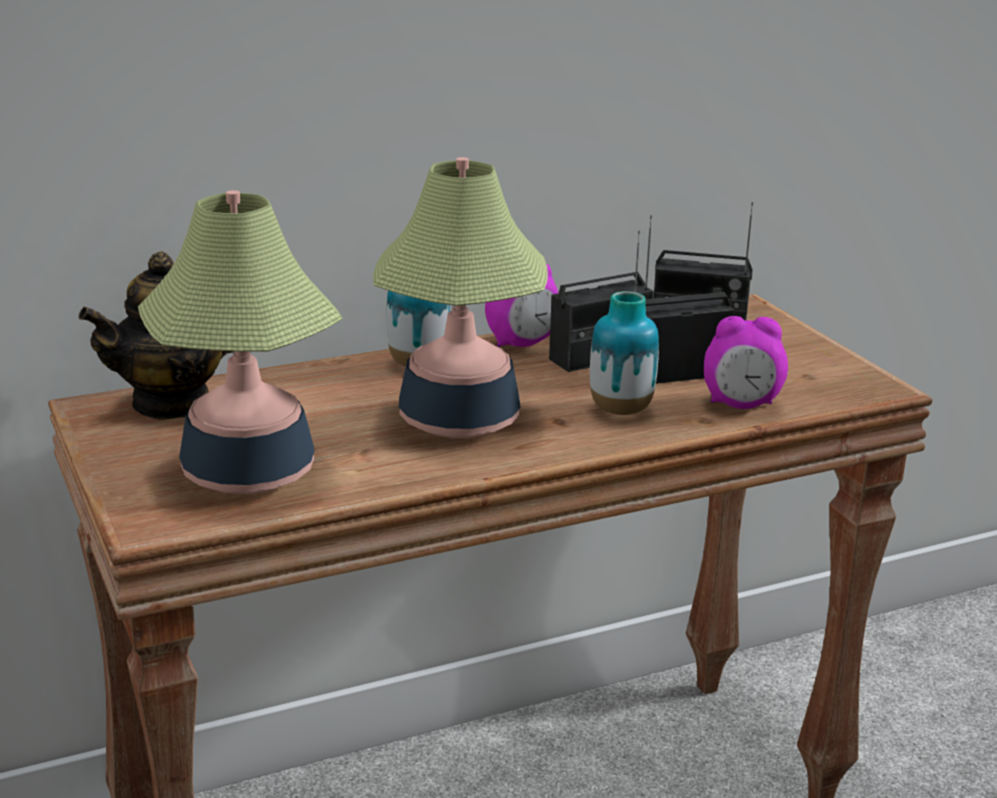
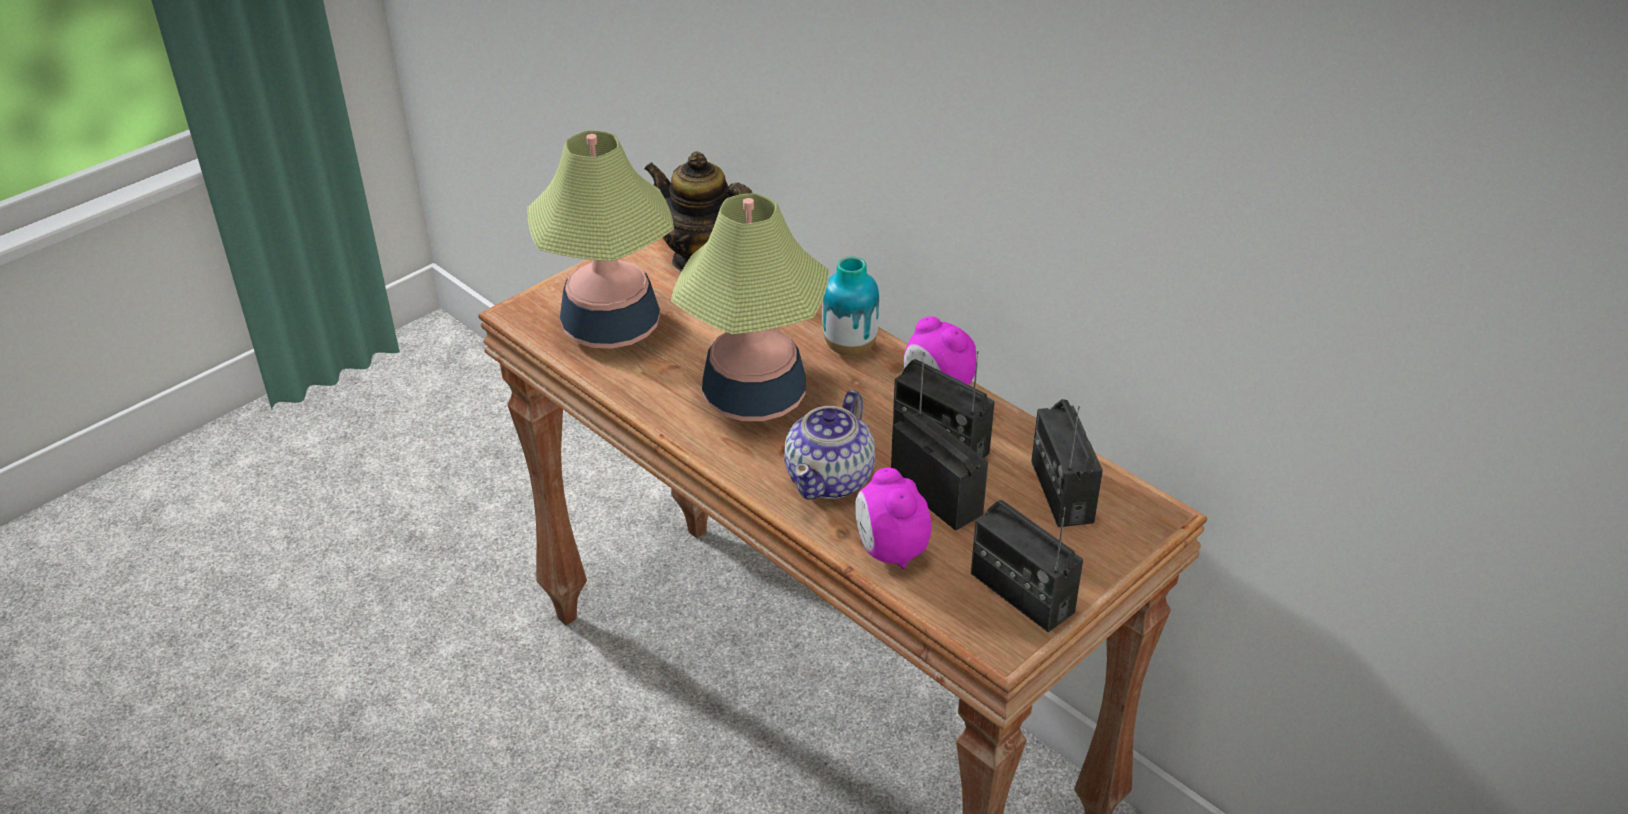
camera: 70 degrees right, 15 degrees up
vase [590,291,659,415] -> teapot [784,390,875,500]
none -> radio [971,500,1083,632]

